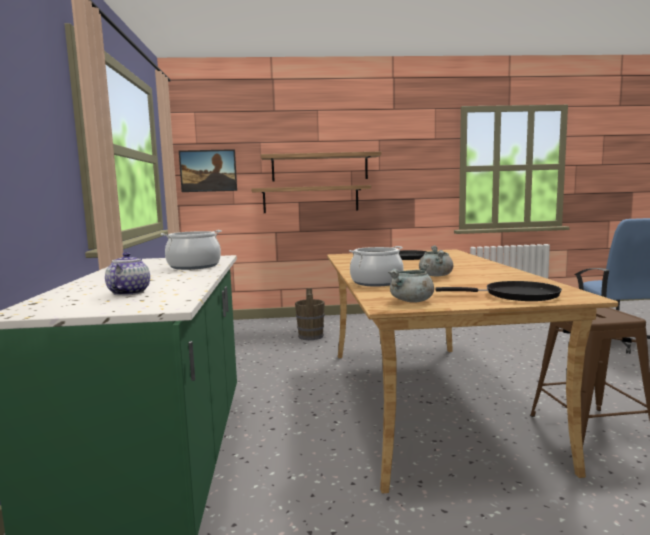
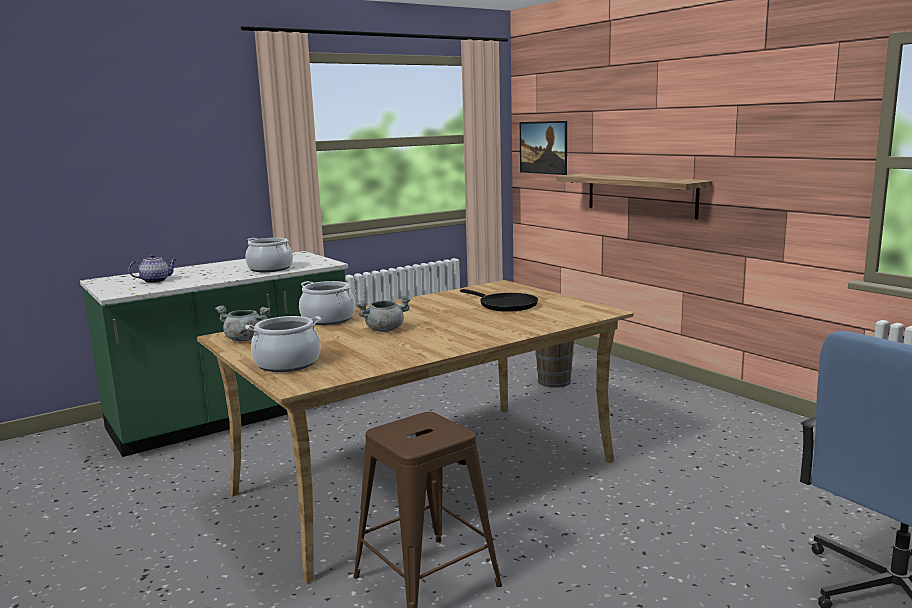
camera: 60 degrees right, 5 degrees up
shelf [261,152,381,182] -> none
black frying pan [435,281,562,301] -> cooking pot [245,316,321,372]

